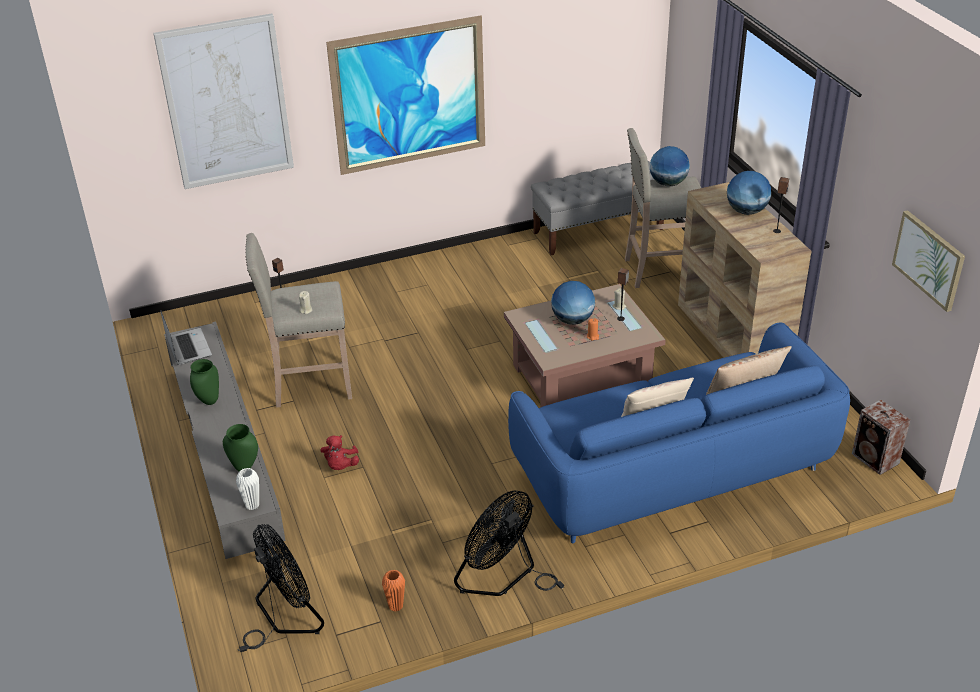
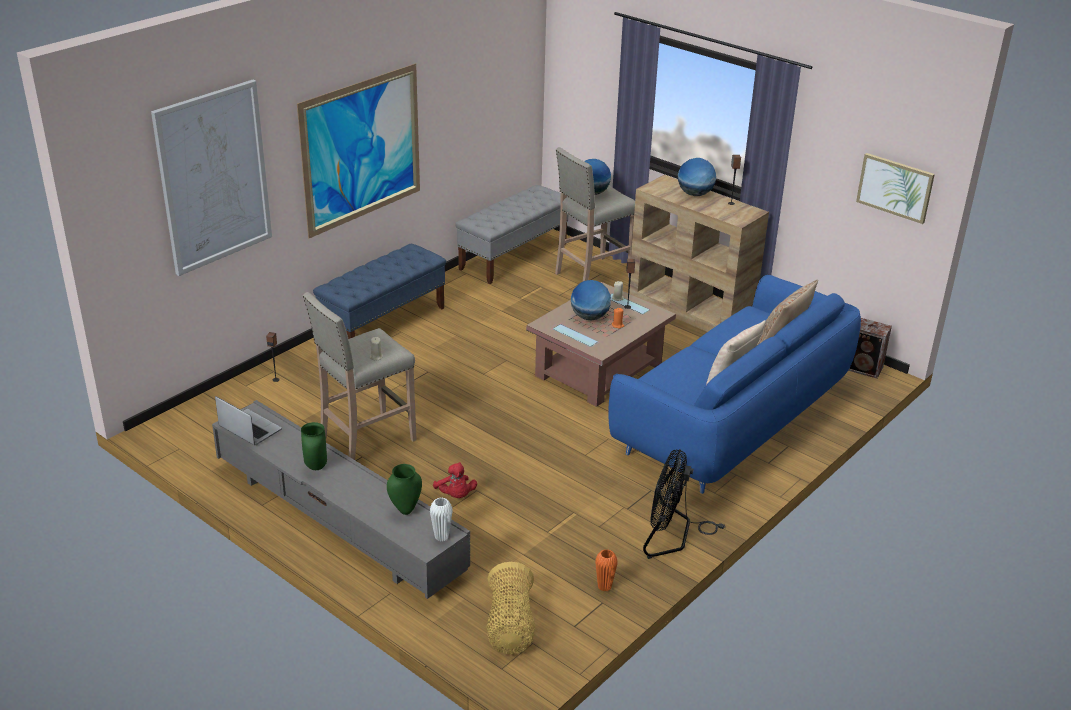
camera: 30 degrees left, 5 degrees down
black fan [238,524,324,652] -> basket [487,562,535,655]
none -> blue bench [313,244,446,339]

